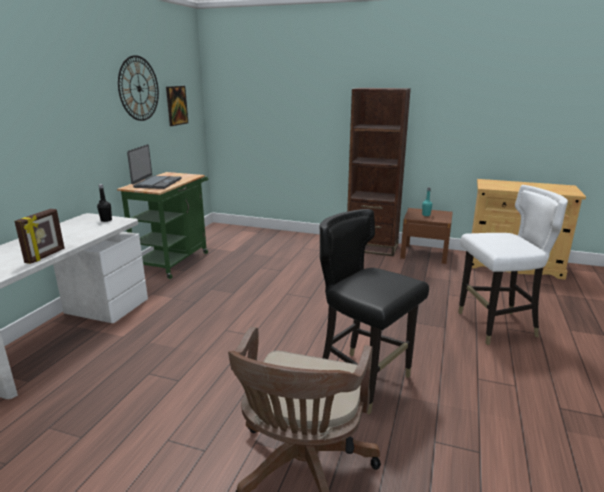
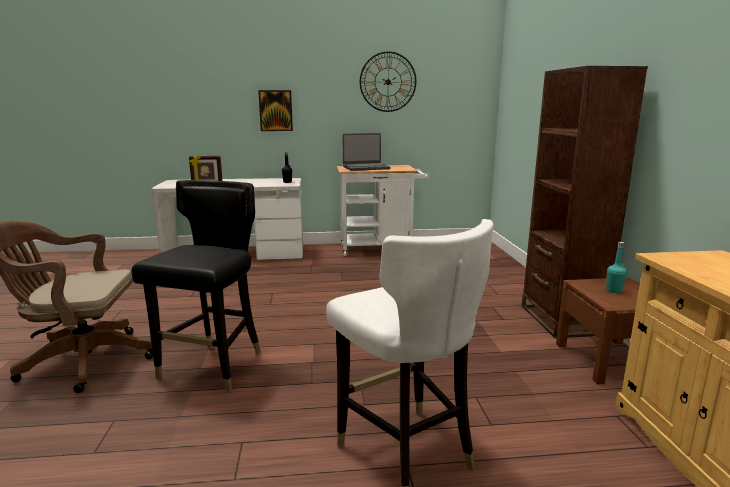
camera: 65 degrees right, 5 degrees down
green cart [117,172,208,279] -> white cart [337,165,429,256]
picture [166,86,188,126] -> picture moved to [258,90,293,131]

